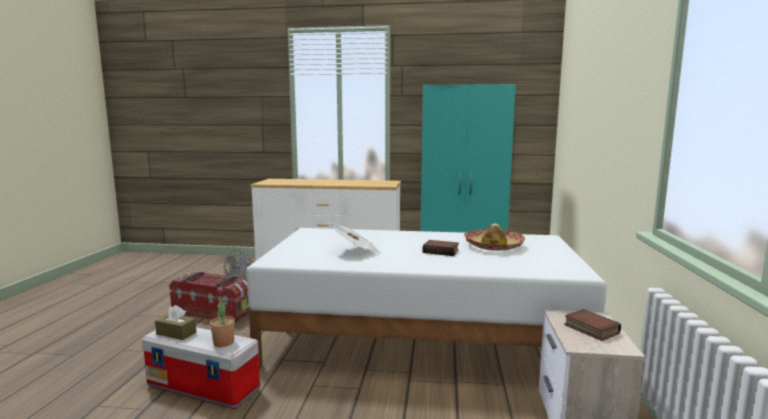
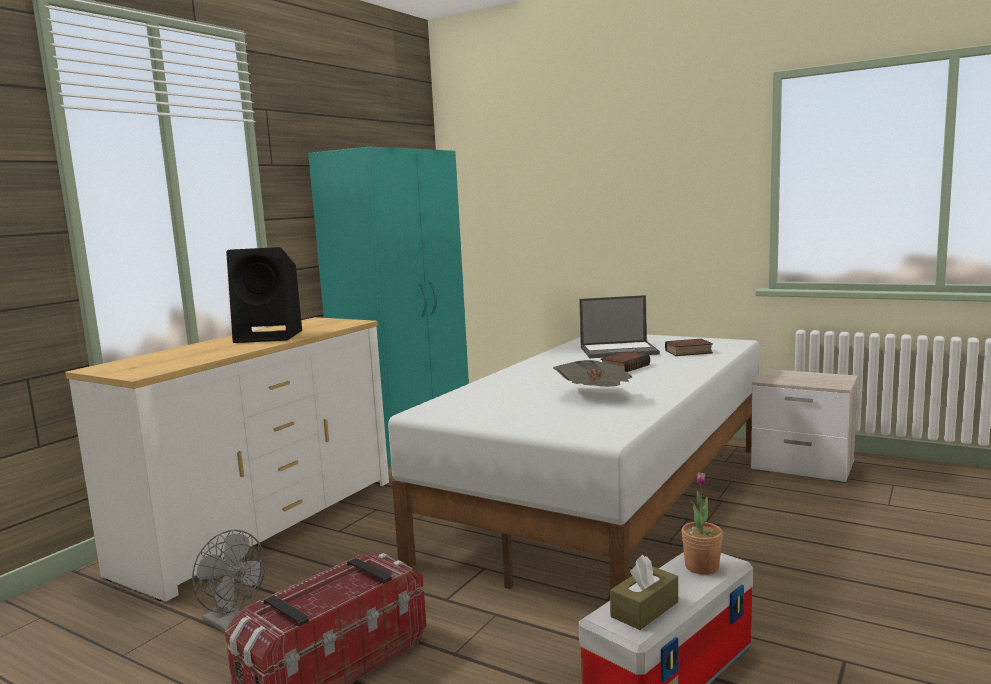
camera: 65 degrees left, 0 degrees up
hat [464,223,525,251] -> laptop [579,295,660,358]
book [564,309,621,341] -> book moved to [665,339,713,356]
none -> black speaker [226,247,302,343]

